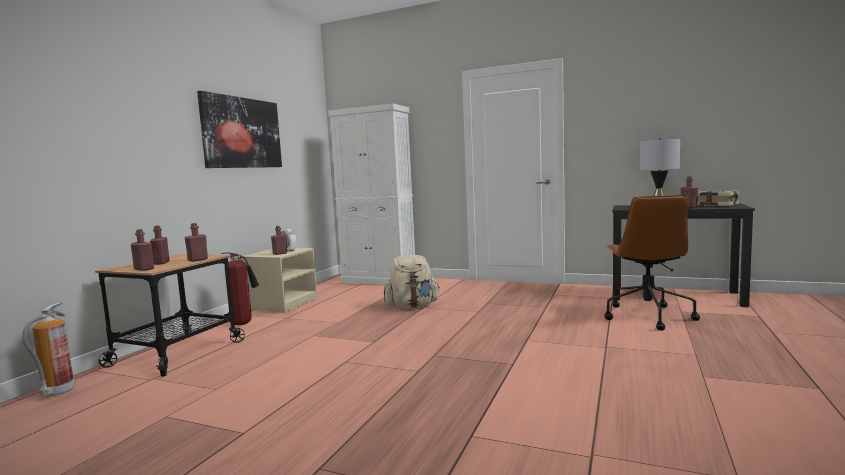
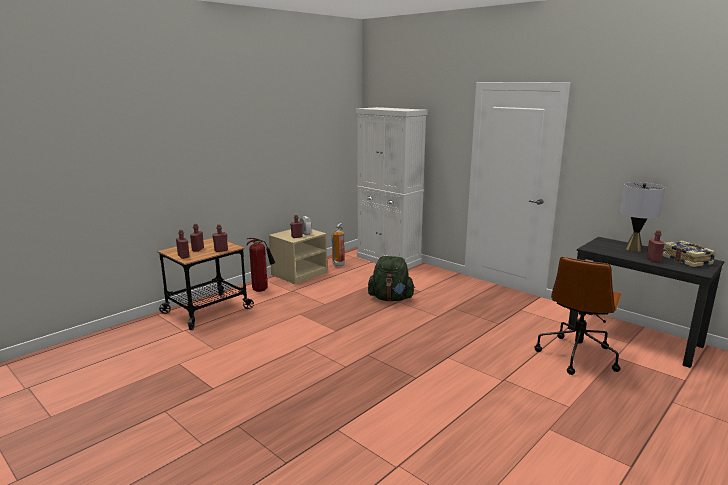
camera: 20 degrees right, 10 degrees up
fire extinguisher [22,303,75,397] -> fire extinguisher moved to [332,223,345,266]
picture [197,91,282,168] -> none
beige backpack [384,255,440,309] -> green backpack [368,256,415,301]

